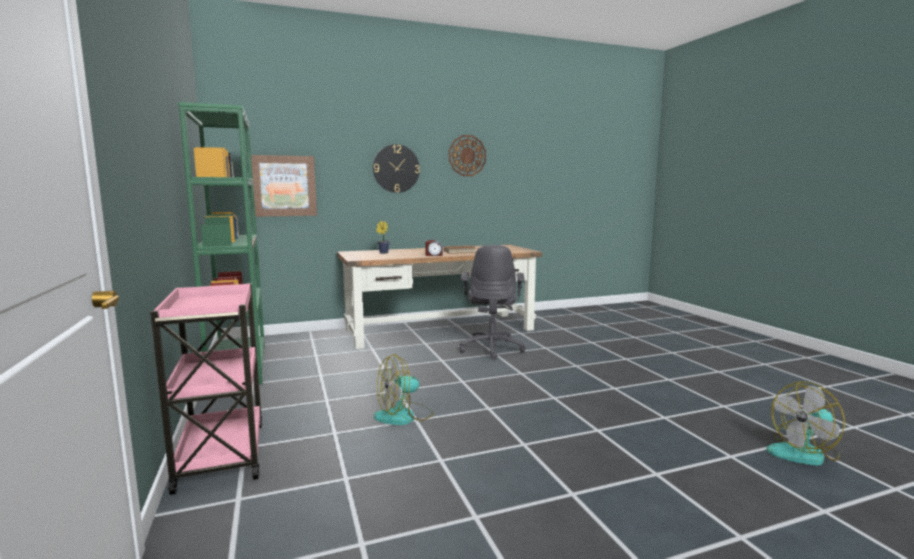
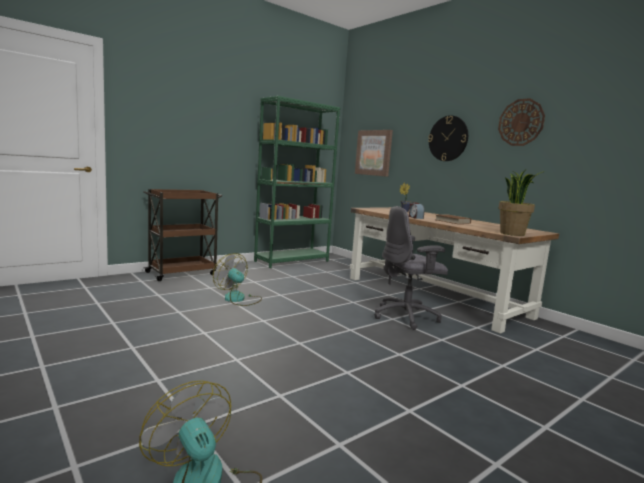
camera: 70 degrees right, 0 degrees up
pink cart [150,283,262,495] -> brown cart [143,189,222,281]
none -> potted plant [498,169,545,236]

